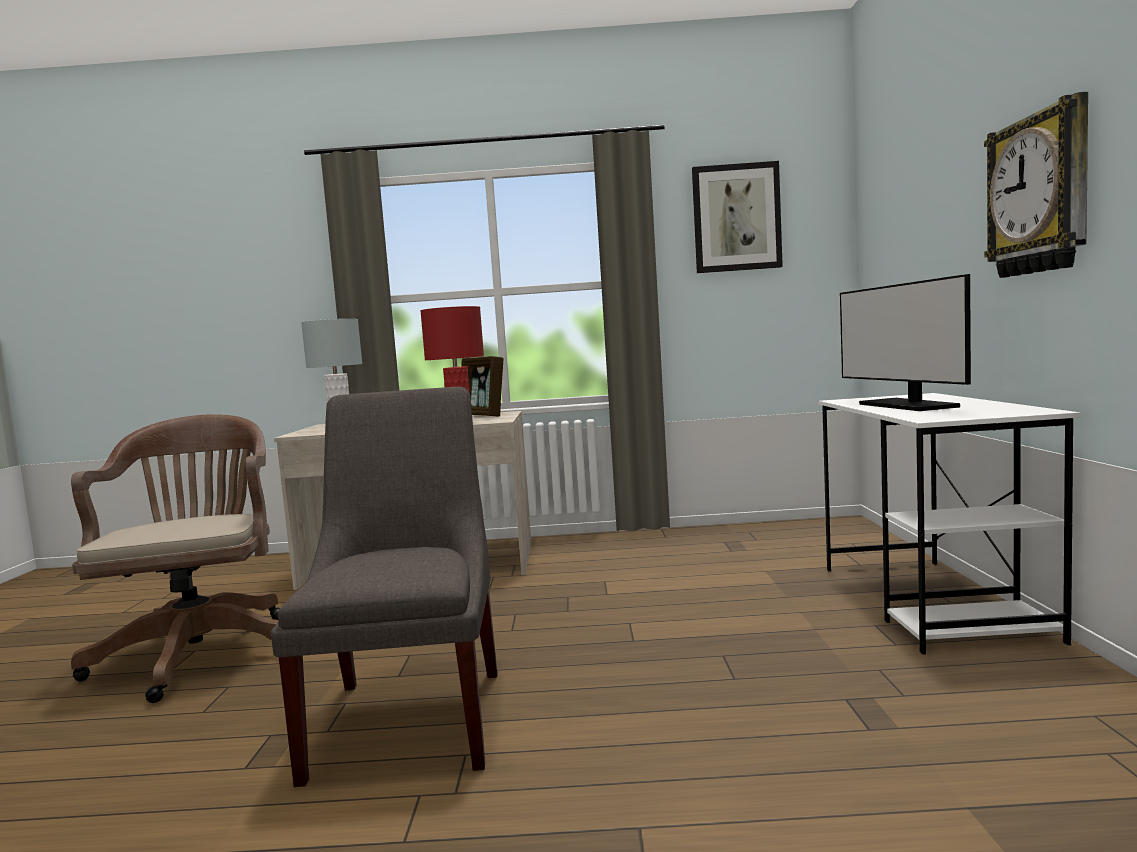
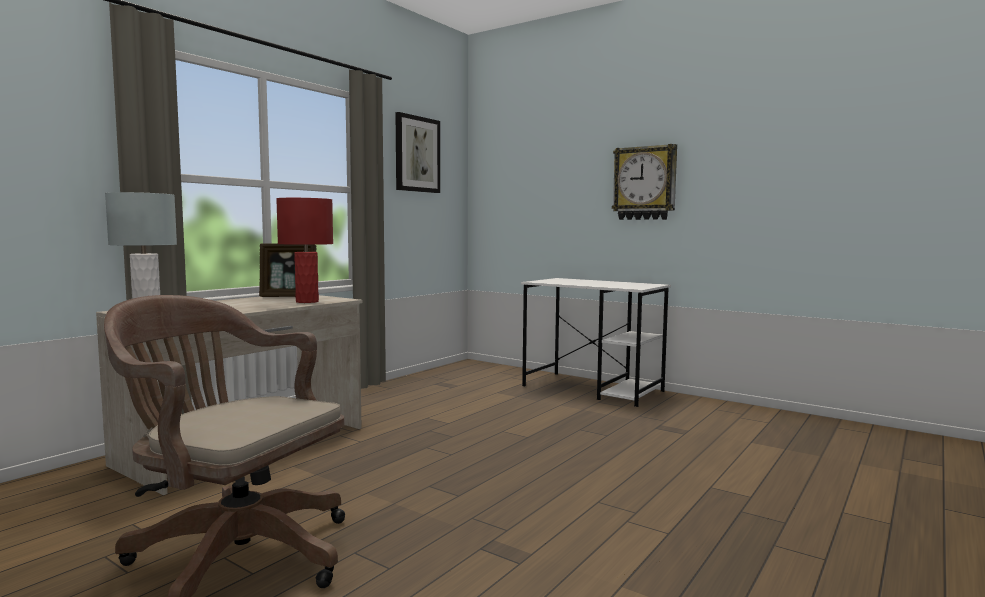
camera: 55 degrees left, 0 degrees up
grey chair [271,386,498,787] -> none
monitor [840,274,971,411] -> none

